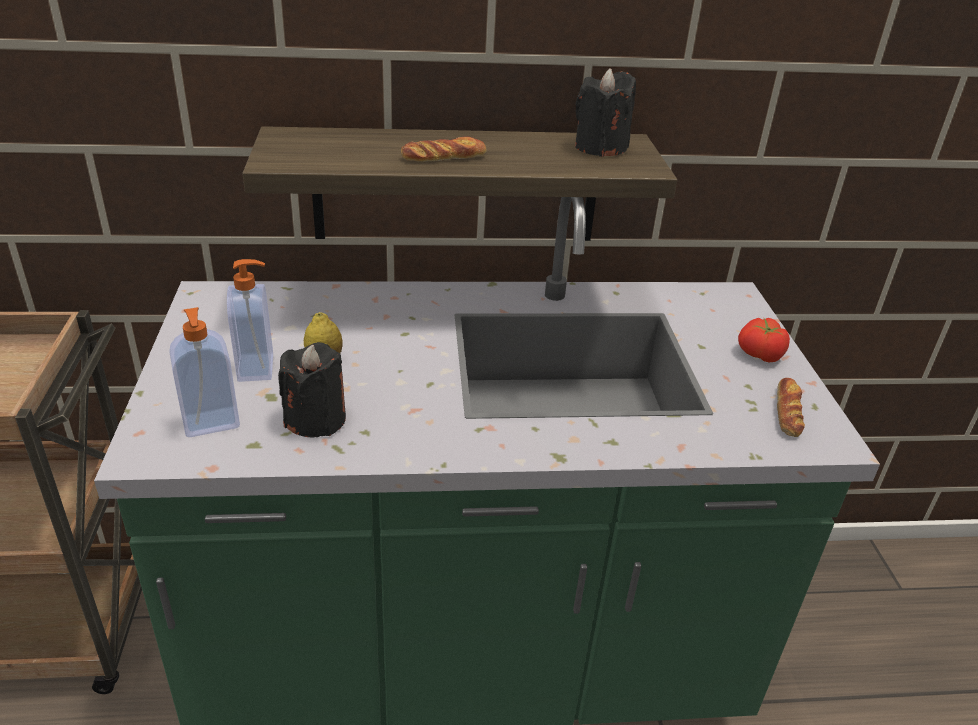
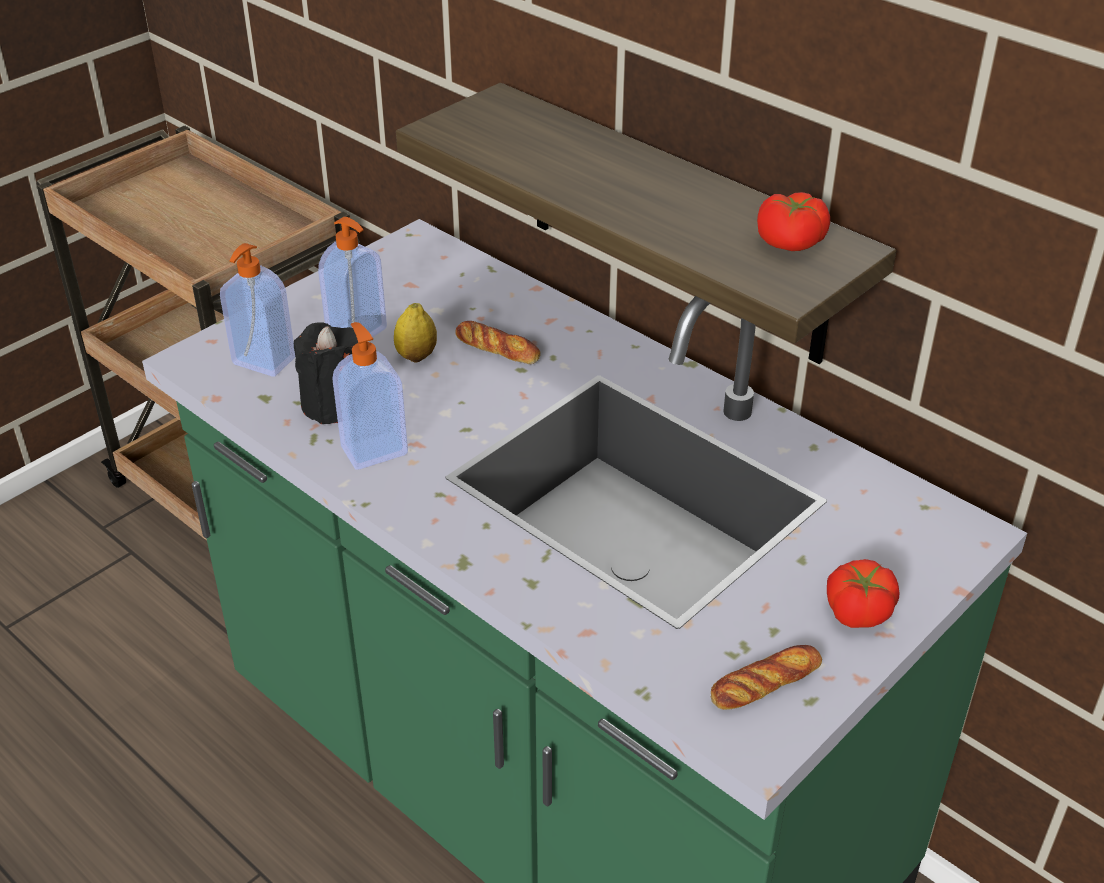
camera: 50 degrees right, 5 degrees up
bread [401,136,487,161] -> bread moved to [455,321,541,364]
black candle [575,68,636,157] -> tomato [757,192,830,251]
none -> soap dispenser [332,322,408,470]

